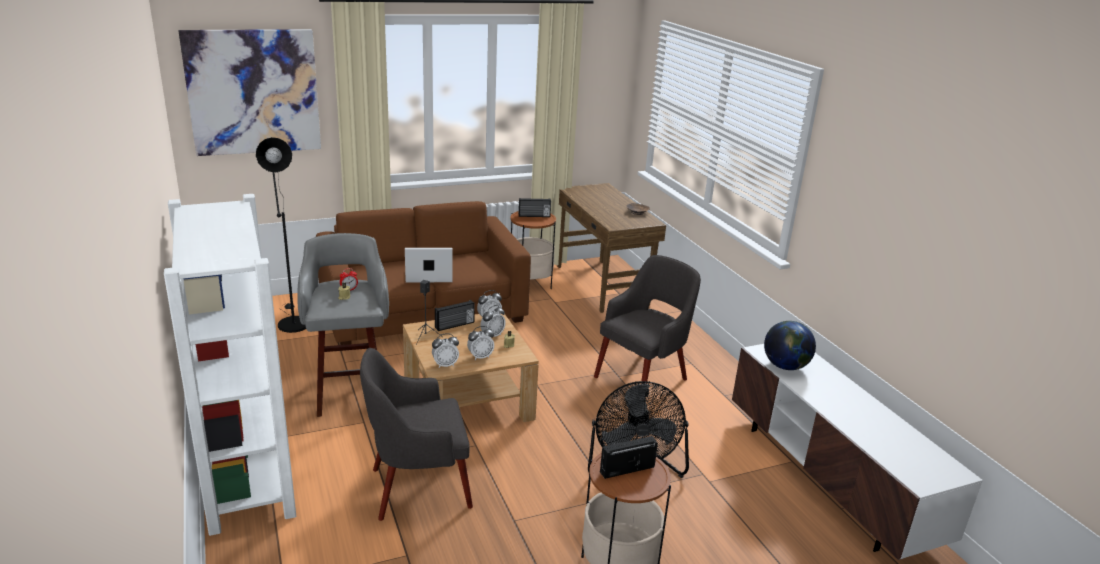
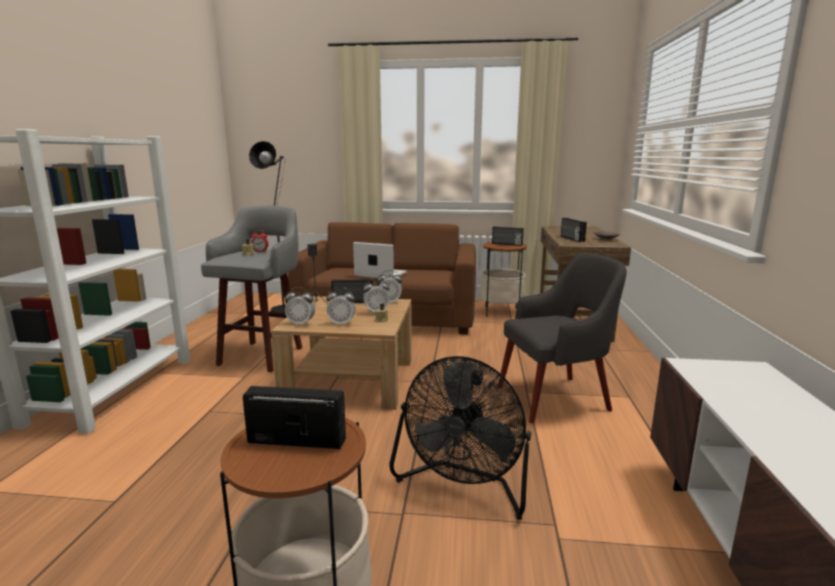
camera: 30 degrees right, 10 degrees down
picture [178,29,321,156] -> none
grey armchair [360,348,473,521] -> none
globe [764,321,816,370] -> none
none -> radio [561,218,587,242]

